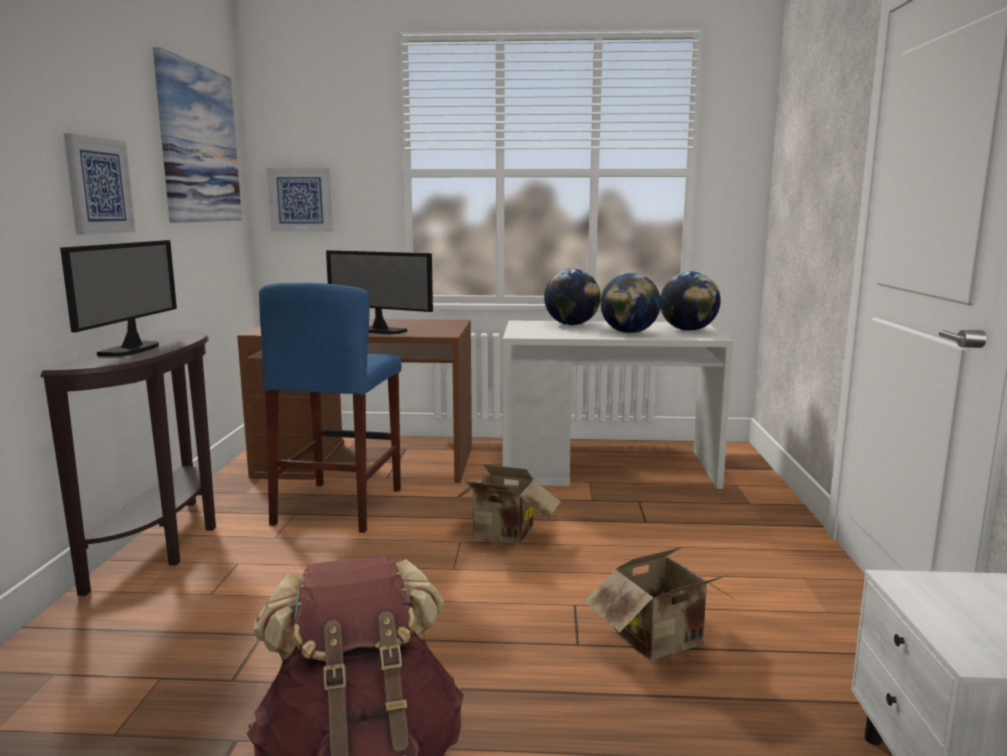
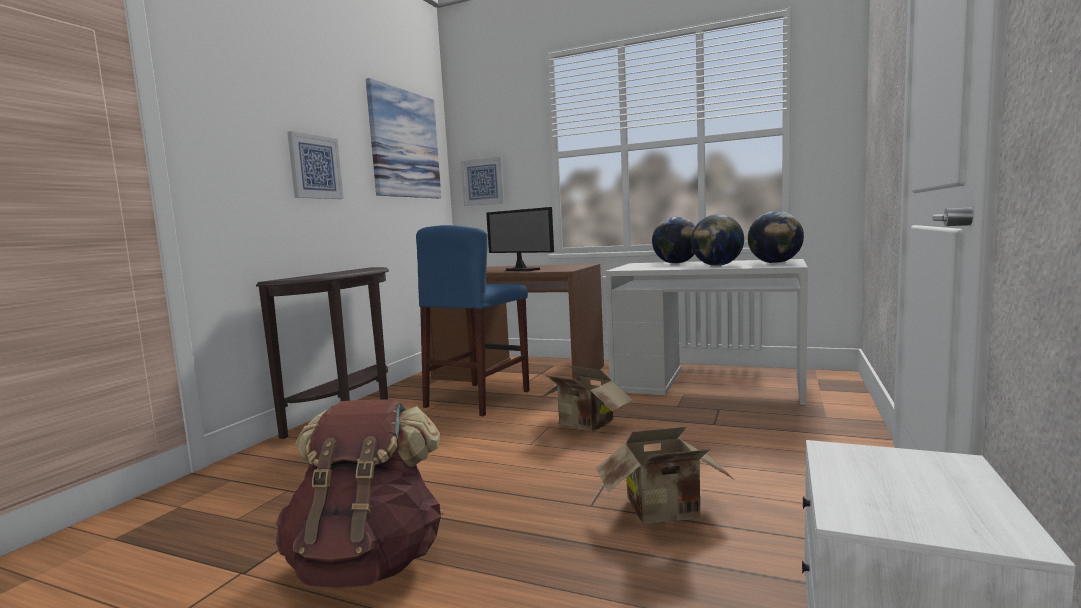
camera: 20 degrees right, 5 degrees down
monitor [60,240,177,356] -> none

